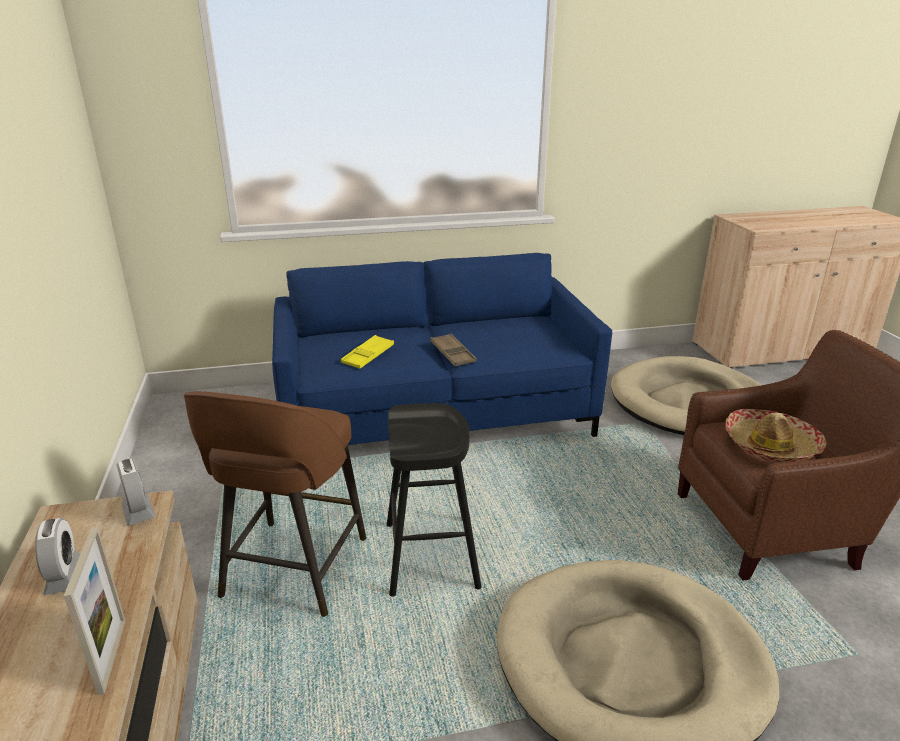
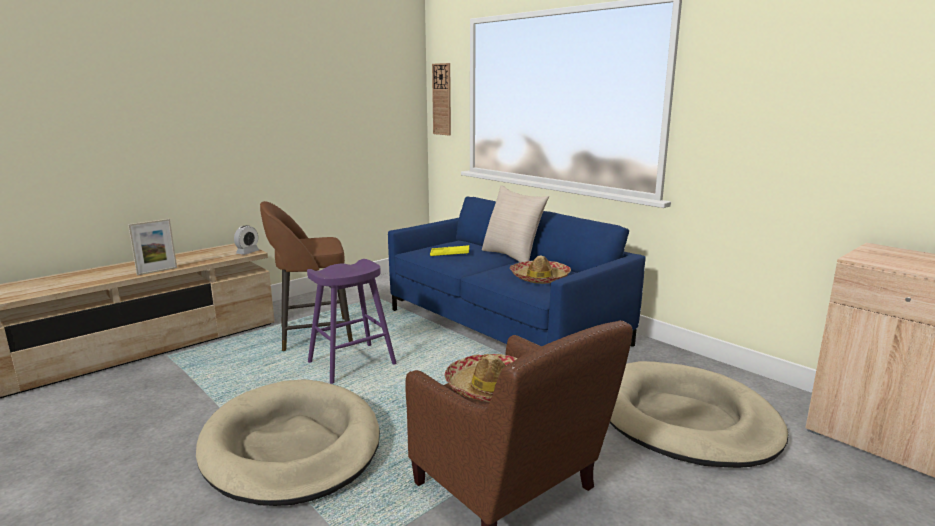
camera: 60 degrees right, 10 degrees down
alarm clock [35,518,80,595] -> none
black stool [387,403,482,597] -> purple stool [307,259,397,384]
brown tray [430,334,477,366] -> none
none -> wall clock [432,63,451,136]
none -> beige pillow [482,185,549,262]
none -> hat [510,256,571,284]

